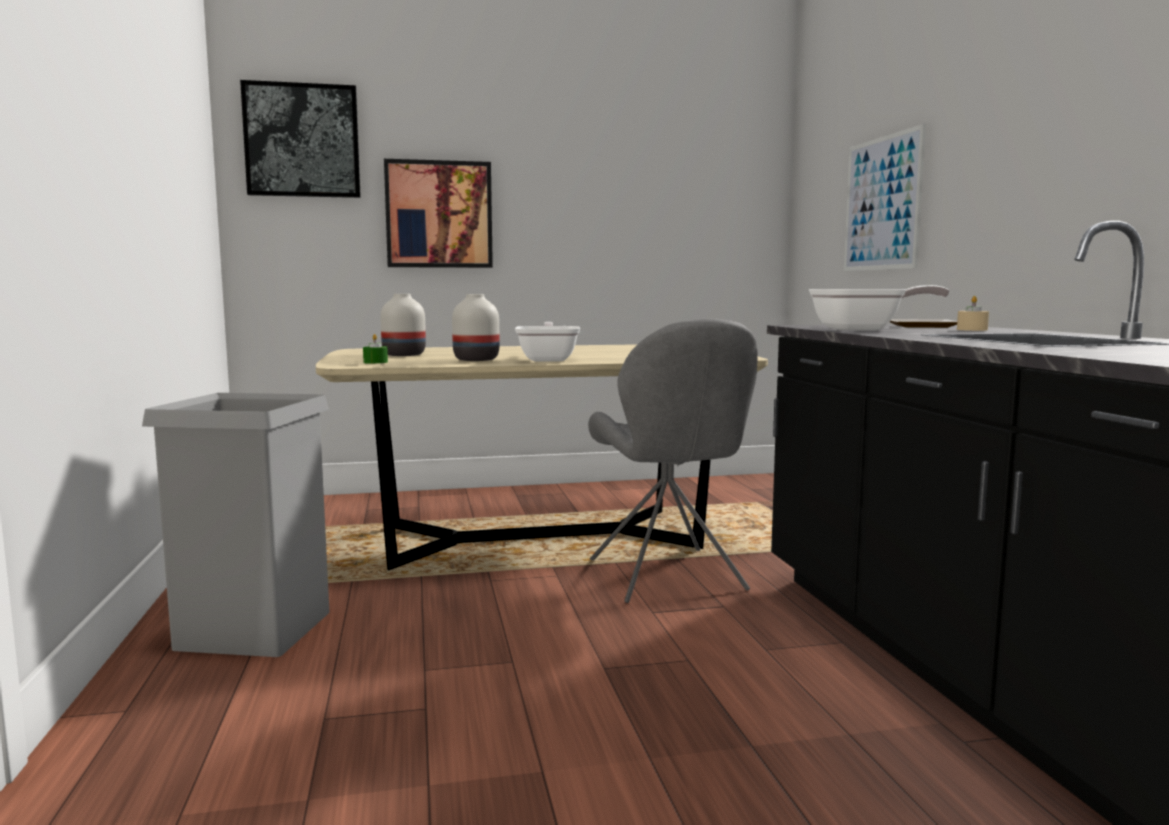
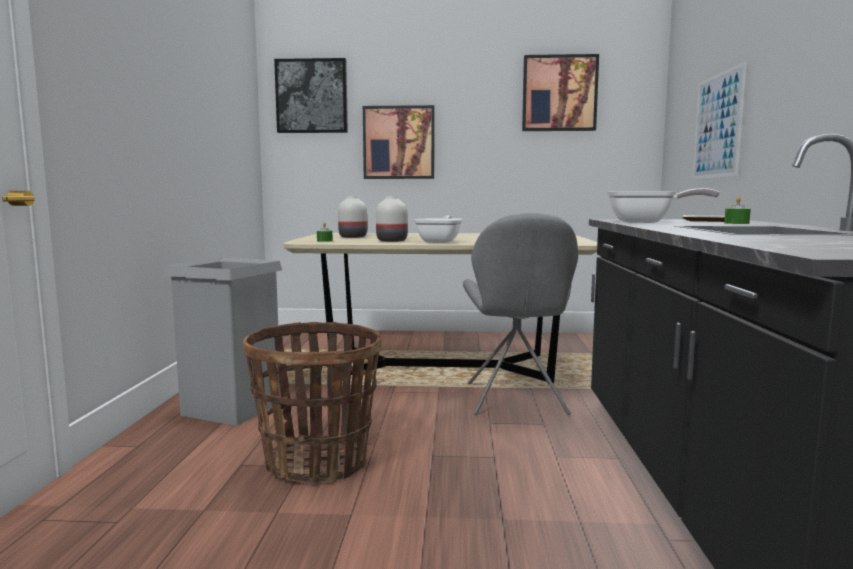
camera: 15 degrees right, 0 degrees up
beige candle [957,296,989,331] -> green candle [724,196,751,224]
none -> basket [243,322,382,484]
none -> picture [522,54,599,131]

